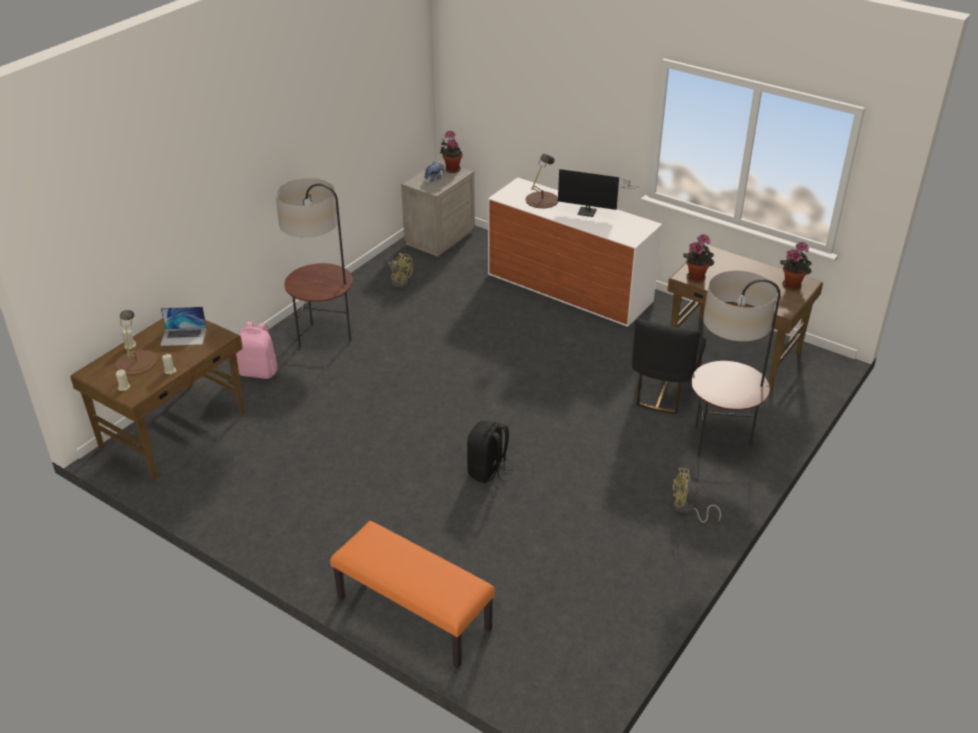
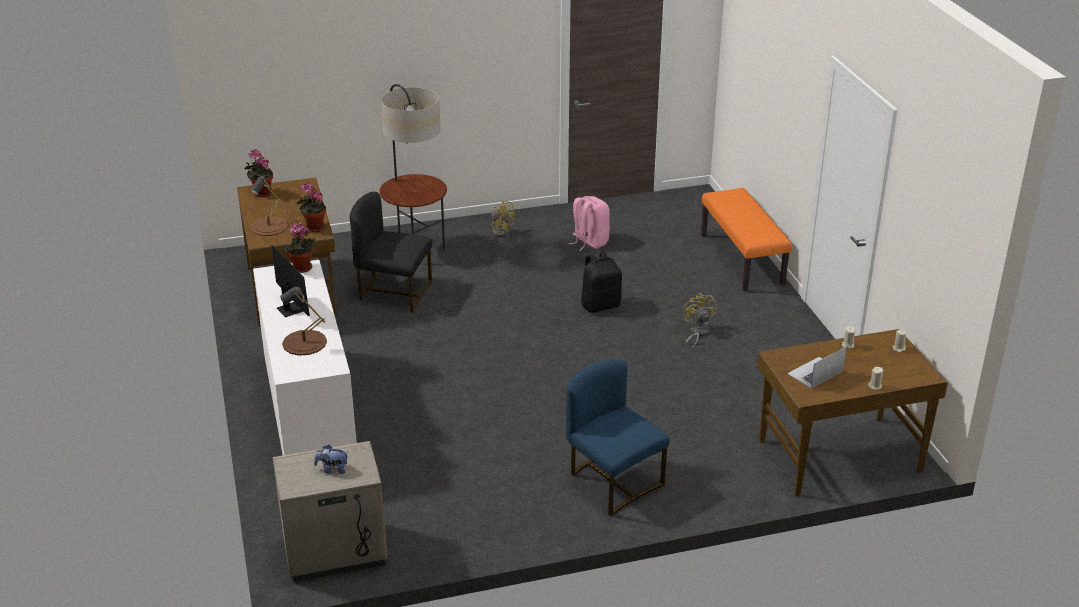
camera: 140 degrees left, 5 degrees down
brown table lamp [115,310,157,375] -> brown table lamp moved to [250,176,288,236]
laptop [160,307,207,346] -> laptop turned 75 degrees counterclockwise [787,346,847,388]
pink backpack [236,322,278,379] -> pink backpack moved to [568,196,610,251]
floor lamp [275,178,353,347] -> blue chair [566,358,670,516]
yellow fan [388,253,413,288] -> yellow fan moved to [683,293,717,349]
potted plant [440,131,462,173] -> potted plant moved to [283,223,316,273]
black chair [632,318,706,414] -> black chair turned 135 degrees counterclockwise [350,192,432,313]

